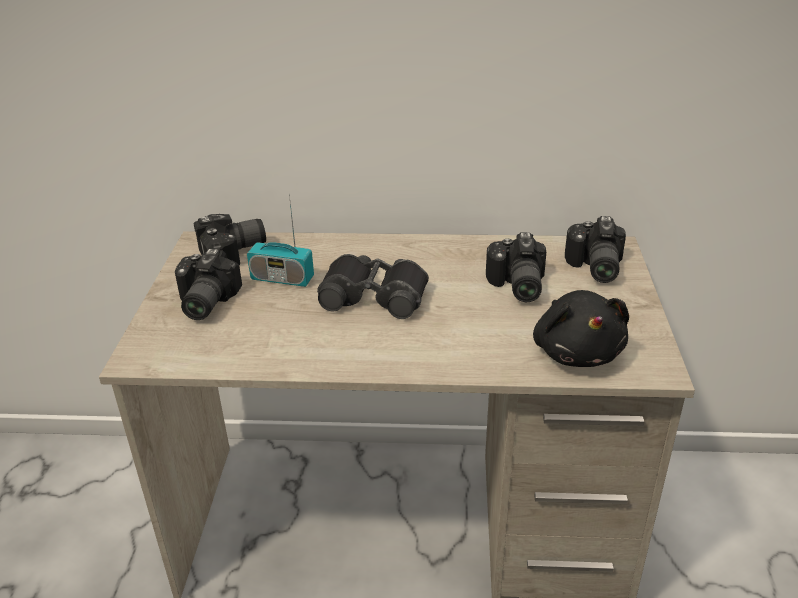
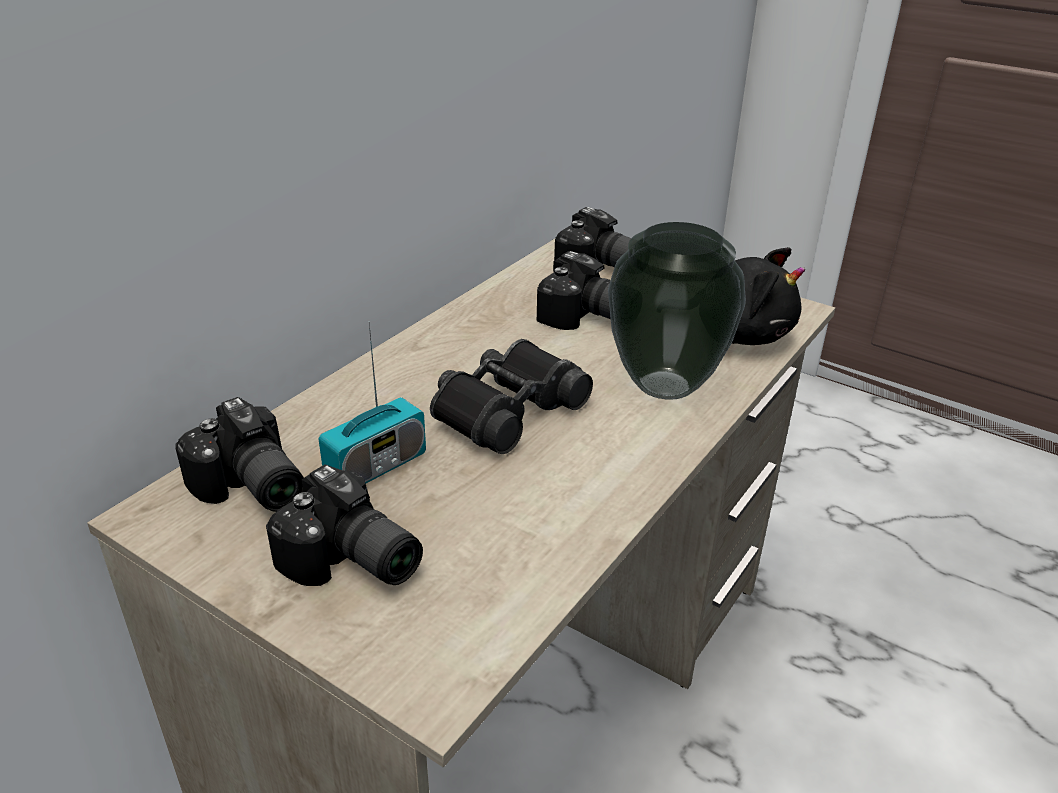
camera: 60 degrees left, 0 degrees up
camera [193,214,266,265] -> camera turned 135 degrees clockwise [176,397,304,512]
none -> vase [608,222,746,400]

